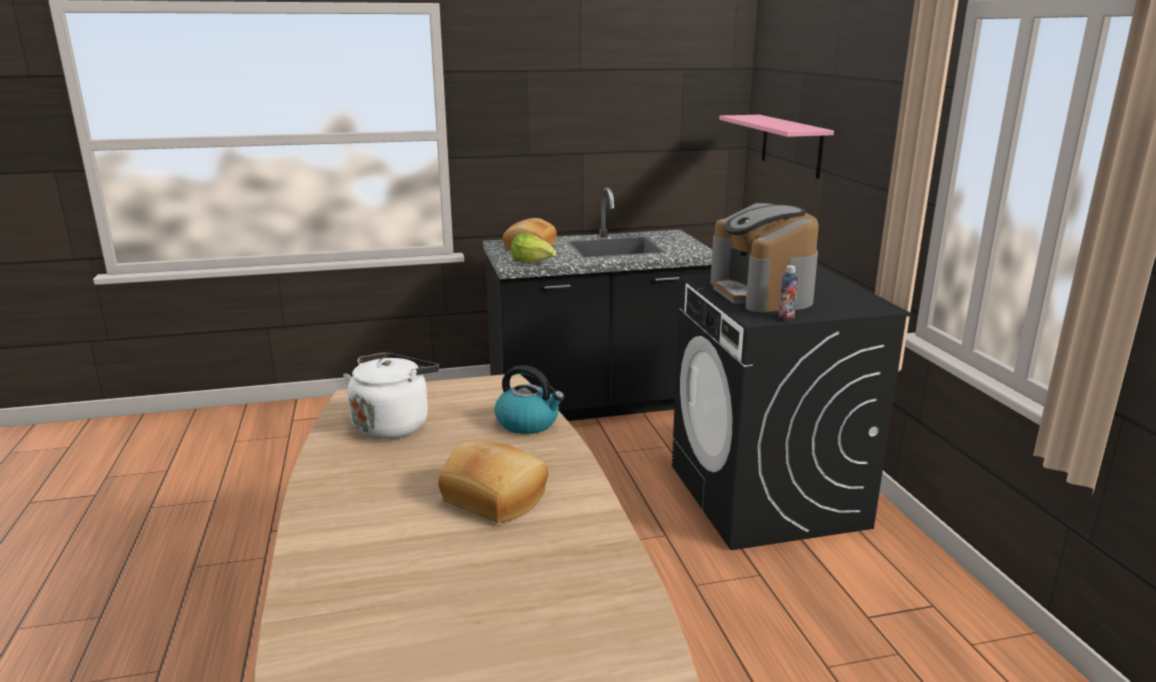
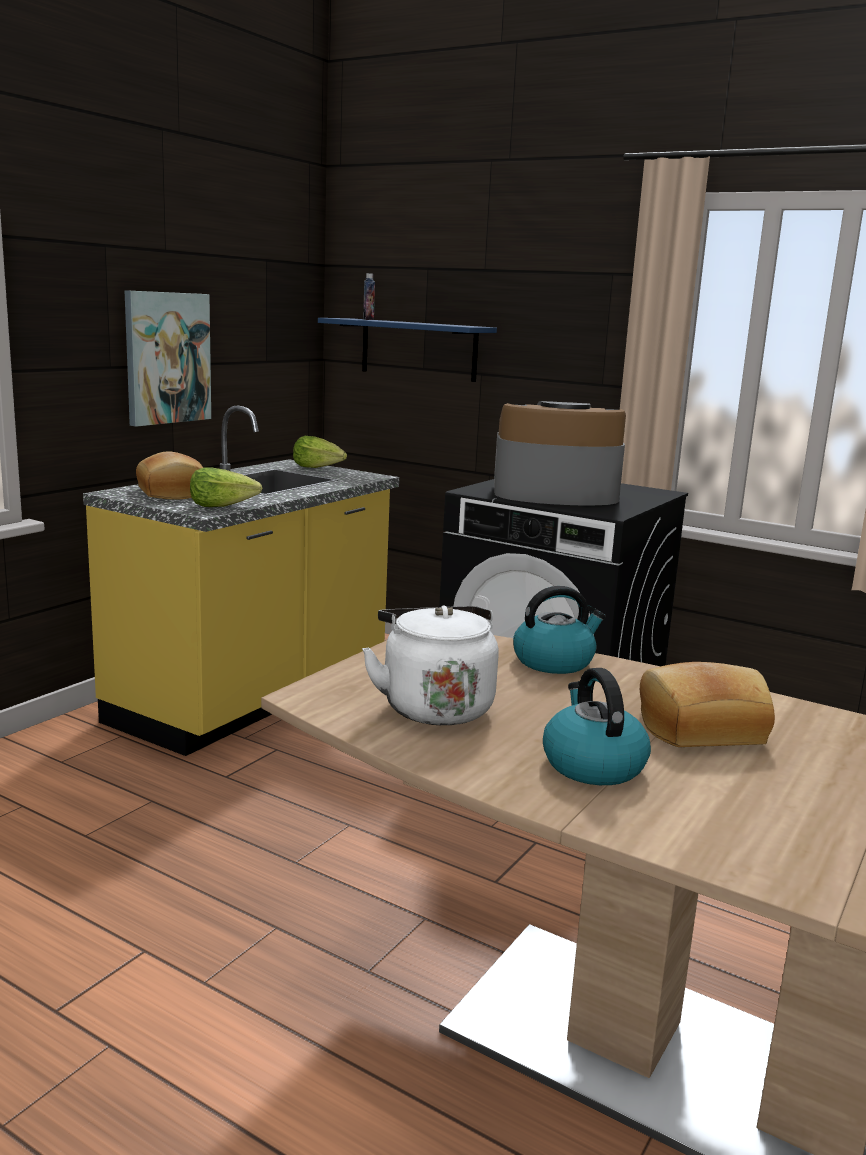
camera: 45 degrees left, 5 degrees down
black counter [483,187,712,421] -> yellow counter [83,405,399,756]
coffee machine [710,203,819,312] -> coffee machine turned 150 degrees clockwise [494,401,626,505]
pink shelf [719,115,834,179] -> blue shelf [318,318,497,382]
bottle [778,265,798,321] -> bottle moved to [363,273,375,320]
none -> picture [125,290,211,427]
none -> lettuce [293,436,347,468]
none -> kettle [543,668,651,785]

